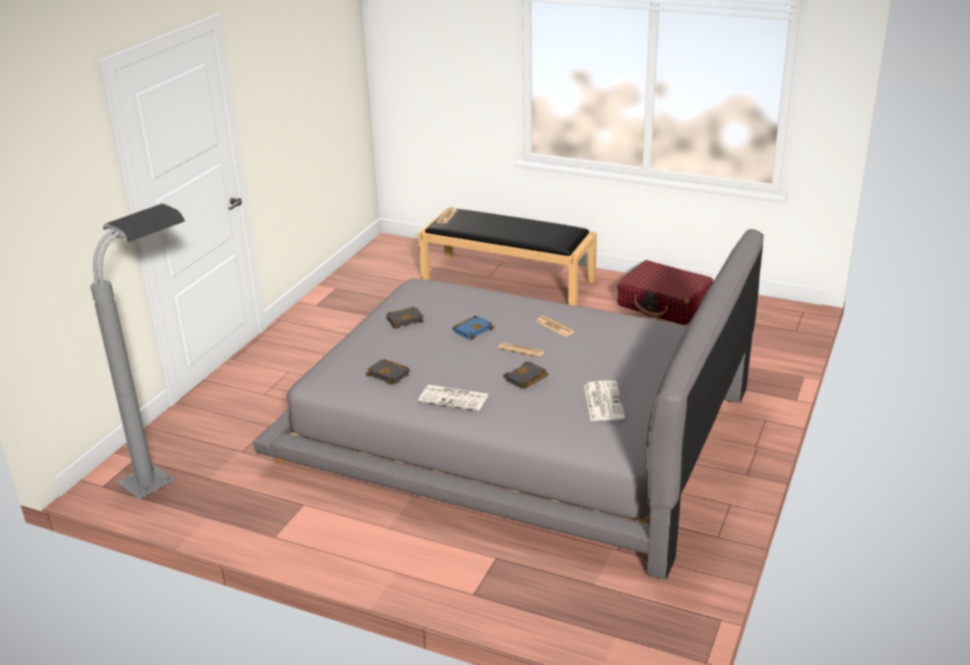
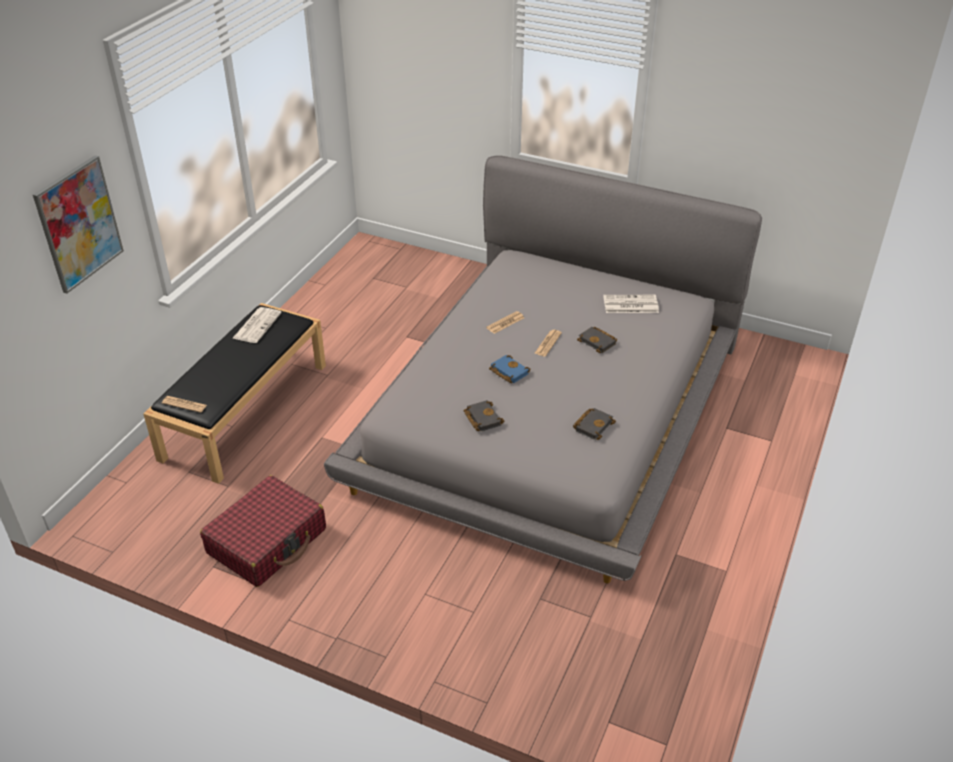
camera: 90 degrees left, 10 degrees up
grey floor lamp [90,204,185,500] -> none
newspaper [418,385,488,411] -> newspaper moved to [233,307,282,343]
red suitcase [618,260,713,325] -> red suitcase moved to [200,475,326,587]
none -> picture [33,155,124,294]

